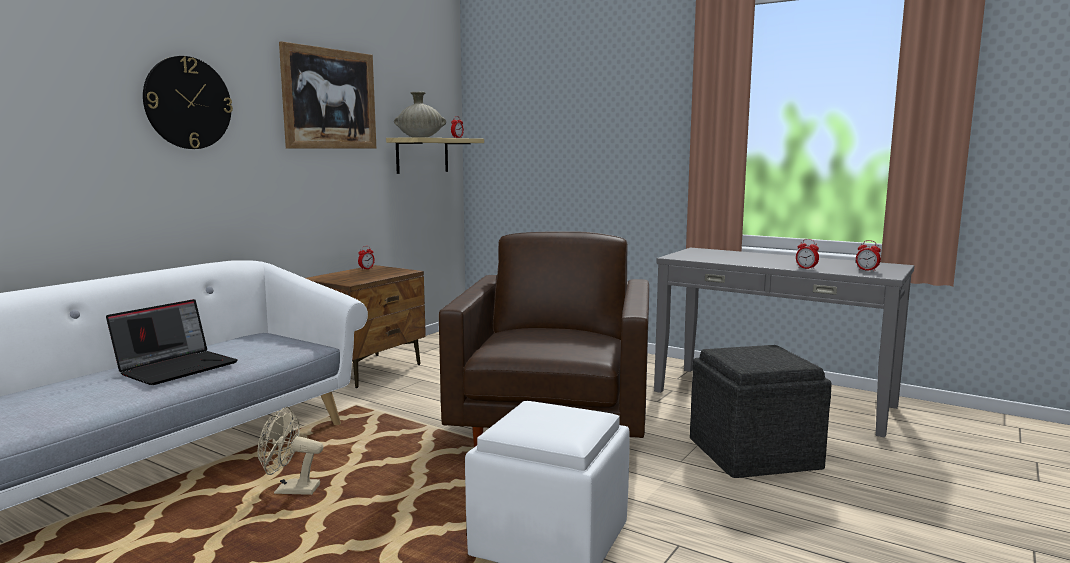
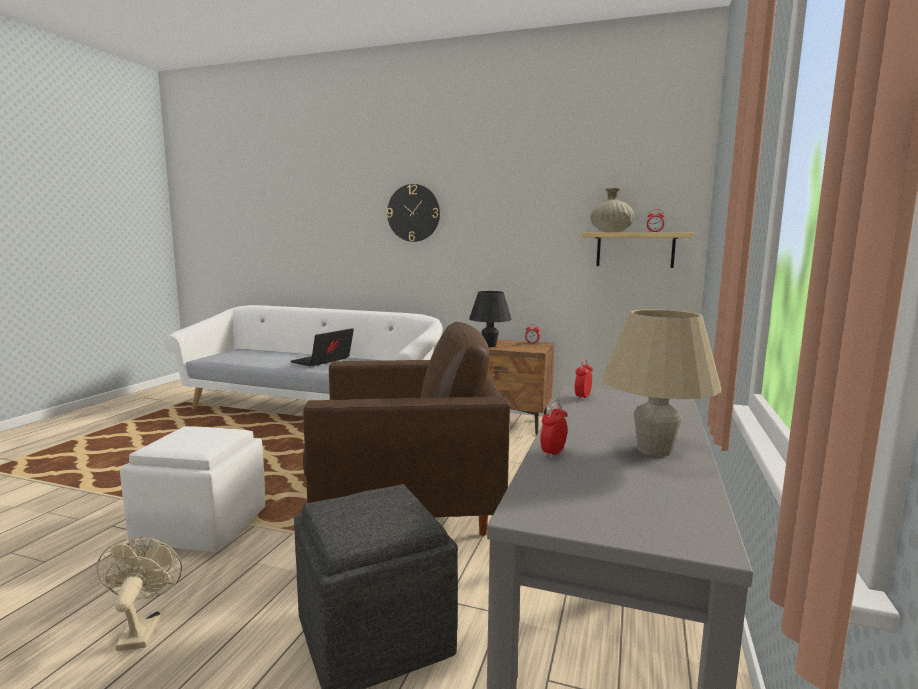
camera: 75 degrees right, 0 degrees up
laptop [106,299,238,385] -> laptop turned 105 degrees clockwise [290,328,354,366]
beige fan [257,407,323,495] -> beige fan moved to [97,537,182,651]
picture [279,41,376,149] -> none
alarm clock [856,240,881,272] -> alarm clock moved to [575,359,593,400]
none -> black table lamp [469,291,512,347]
none -> beige table lamp [602,309,721,457]

